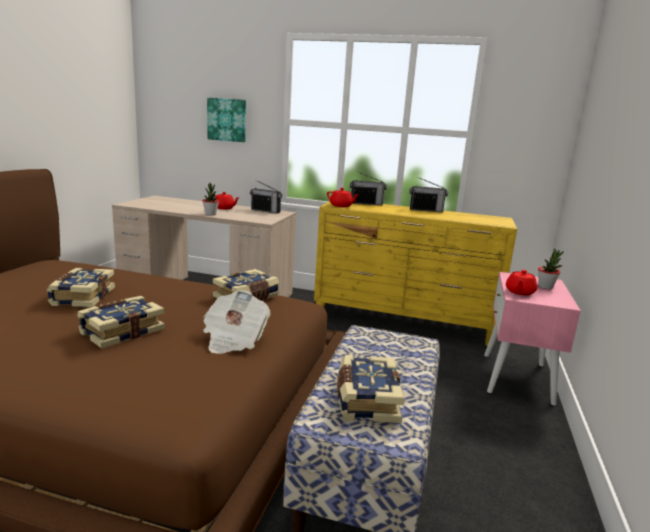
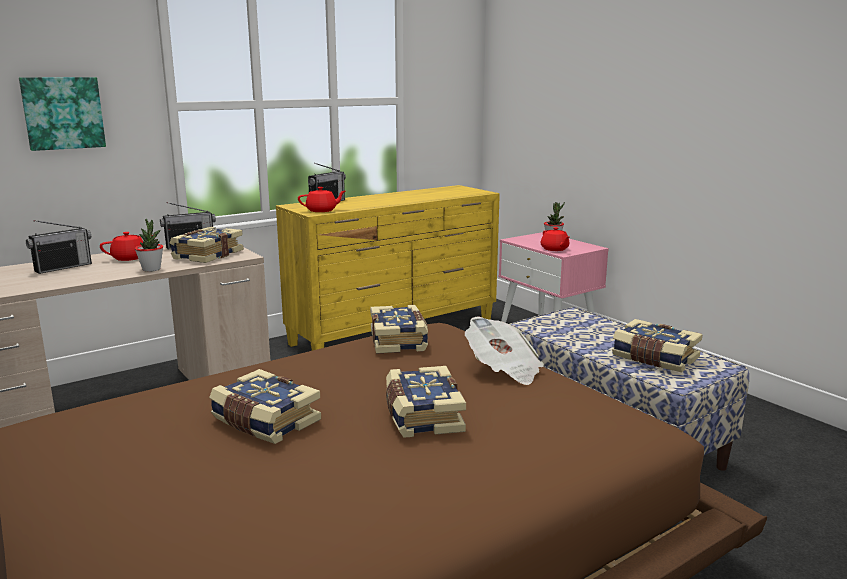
camera: 50 degrees left, 0 degrees up
radio [409,177,448,212] -> radio moved to [26,220,92,274]
none -> book [170,227,244,263]

